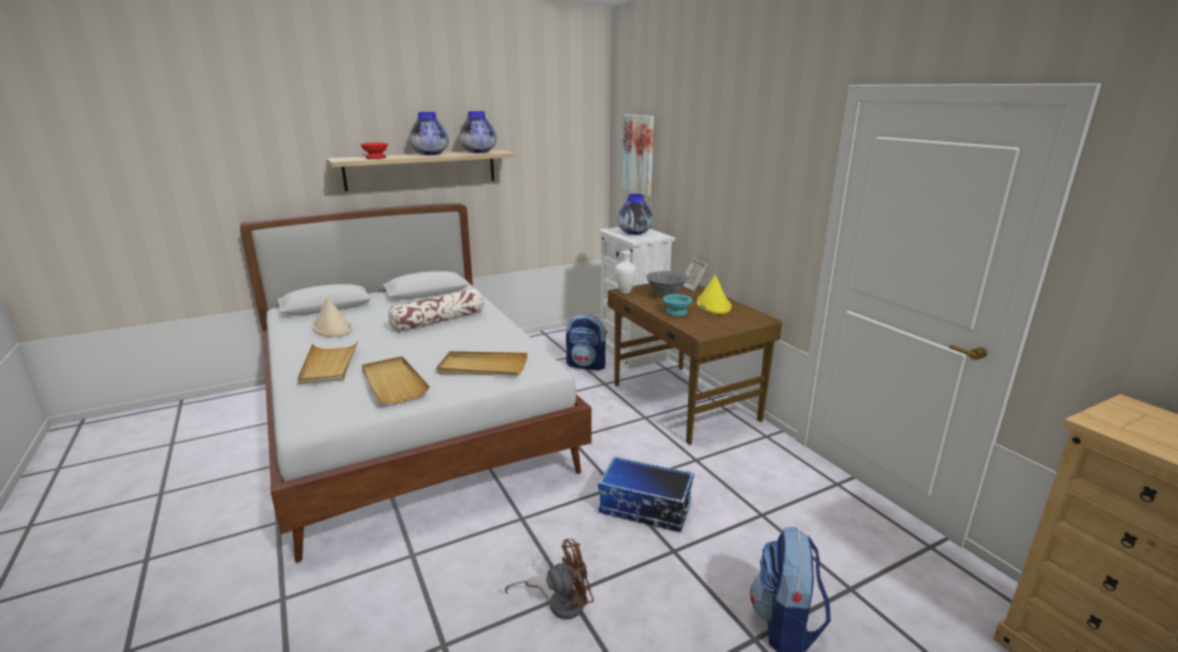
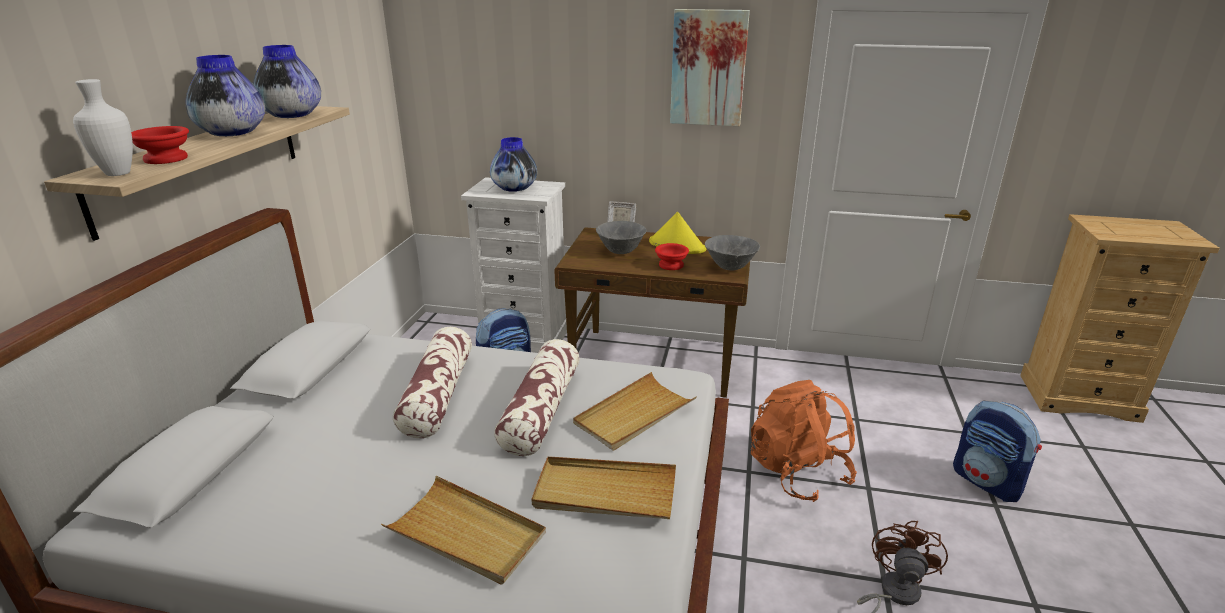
camera: 50 degrees left, 5 degrees up
beige hat [312,297,352,337] -> none
storage box [598,456,694,532] -> orange backpack [751,380,857,502]
white vase [615,251,636,294] -> white vase moved to [73,79,133,176]
picture [622,114,654,196] -> picture moved to [670,9,750,126]
turquoise bowl [663,294,692,316] -> red bowl [655,243,689,270]
none -> pillow [494,339,580,456]
none -> grey bowl [705,235,760,270]

